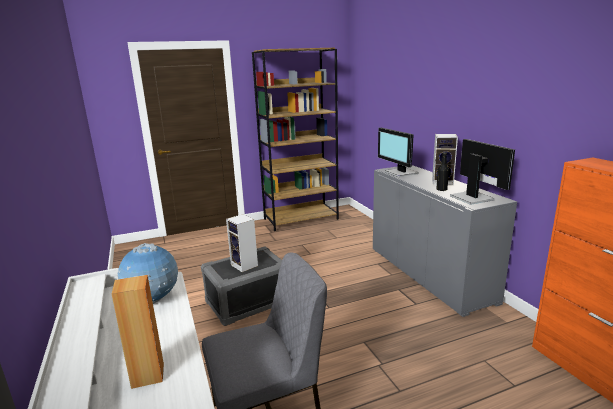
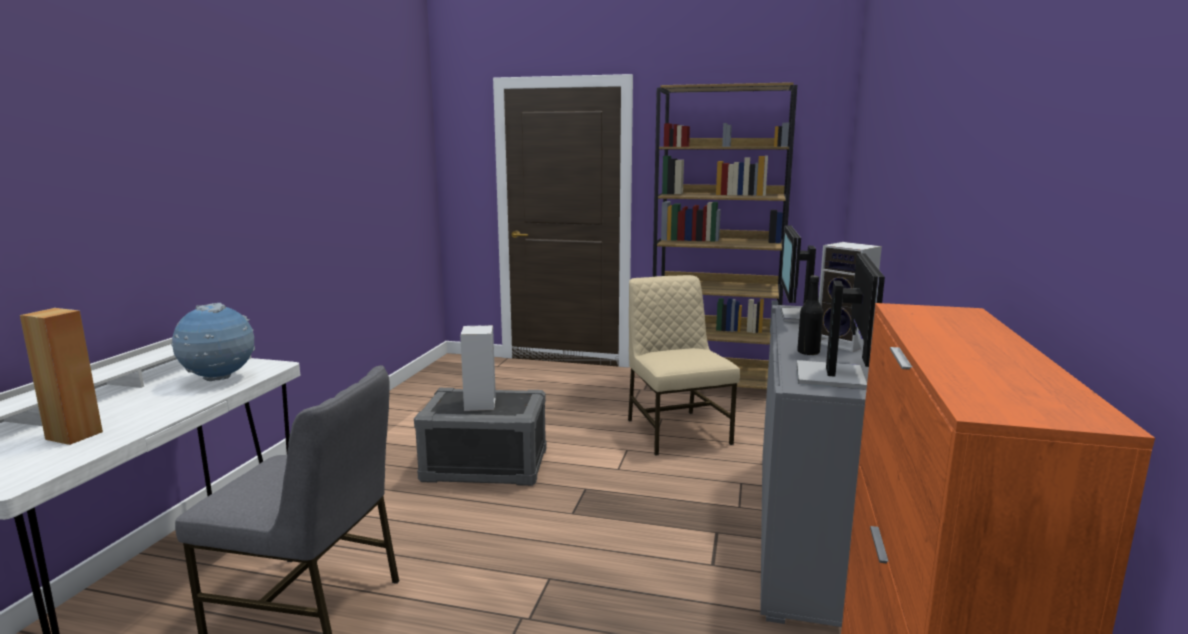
camera: 35 degrees right, 5 degrees down
none -> beige chair [628,275,740,456]

